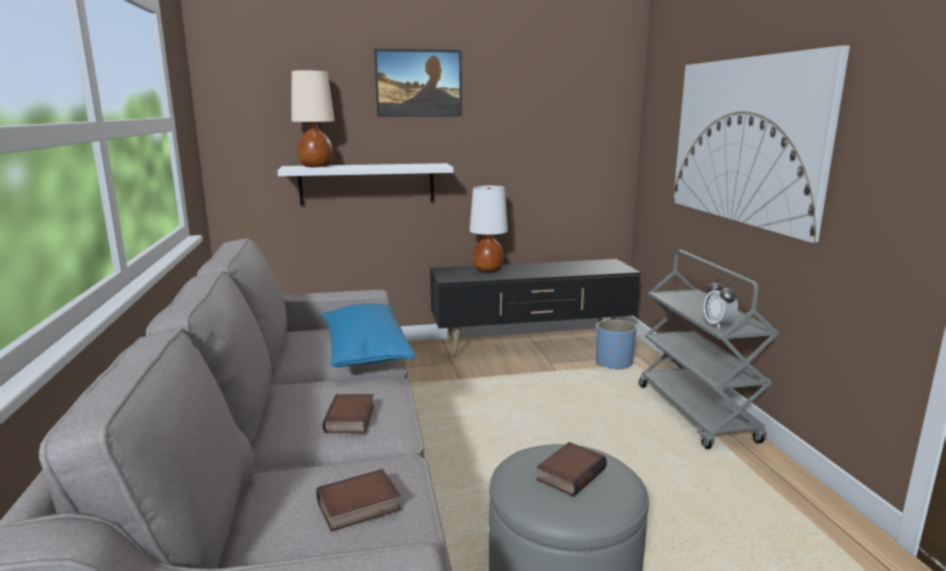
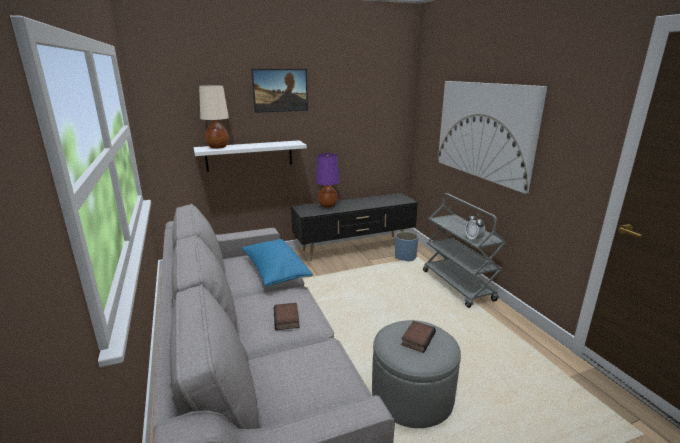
camera: 10 degrees left, 5 degrees up
book [316,469,401,532] -> none
white table lamp [470,185,508,272] -> purple table lamp [316,153,340,208]

